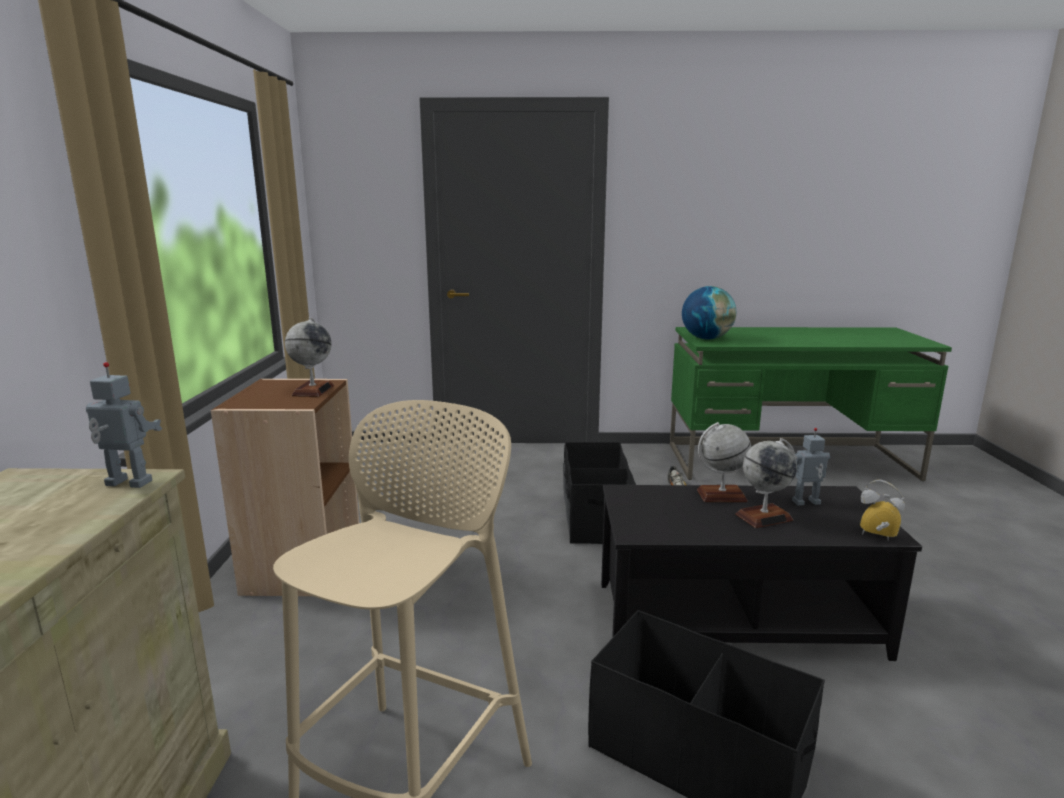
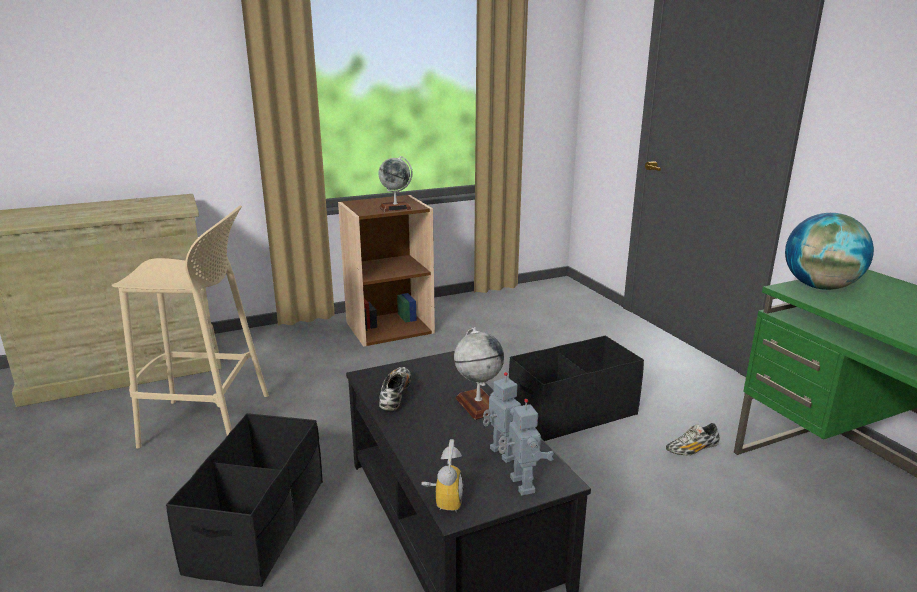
camera: 65 degrees right, 5 degrees up
toy robot [86,362,162,488] -> toy robot moved to [498,399,554,496]
globe [735,438,797,528] -> none
none -> shoe [379,367,411,411]

